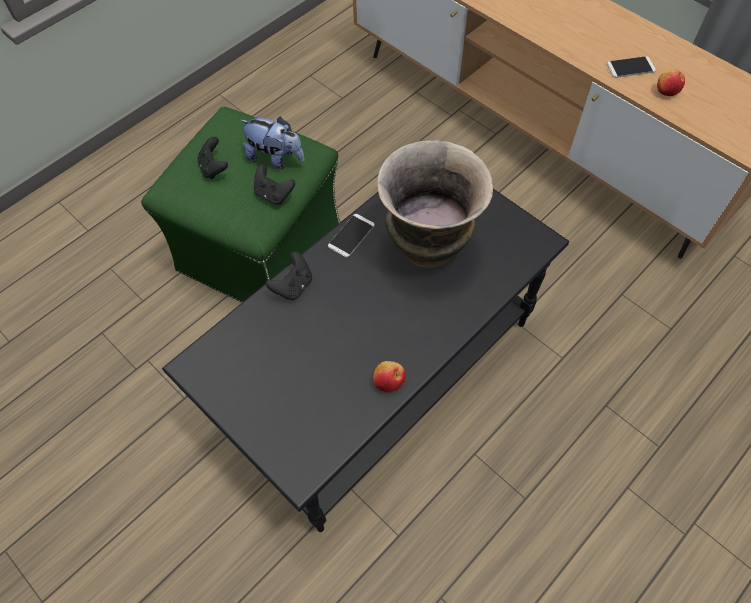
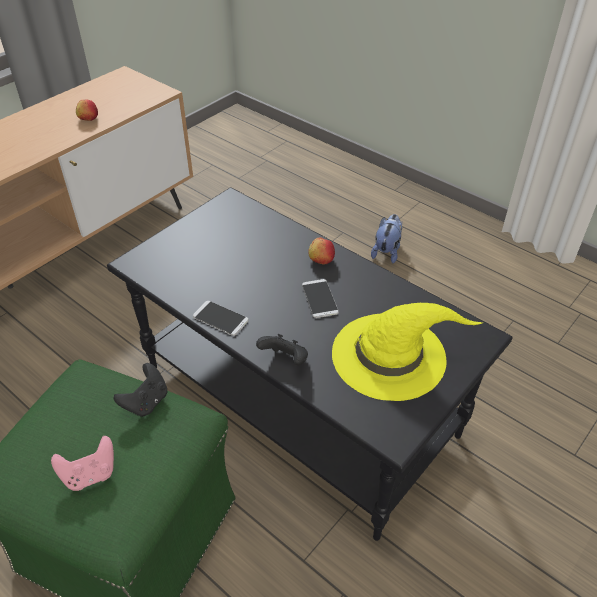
camera: 95 degrees left, 15 degrees down
black game controller [197,137,228,179] -> pink game controller [51,436,114,491]
plush toy [240,116,305,169] -> plush toy moved to [371,214,402,263]
apple [373,361,406,392] -> apple moved to [308,238,335,264]
vase [377,140,493,268] -> none
phone [607,56,656,78] -> phone moved to [302,279,339,318]
none -> yellow hat [332,303,484,401]

